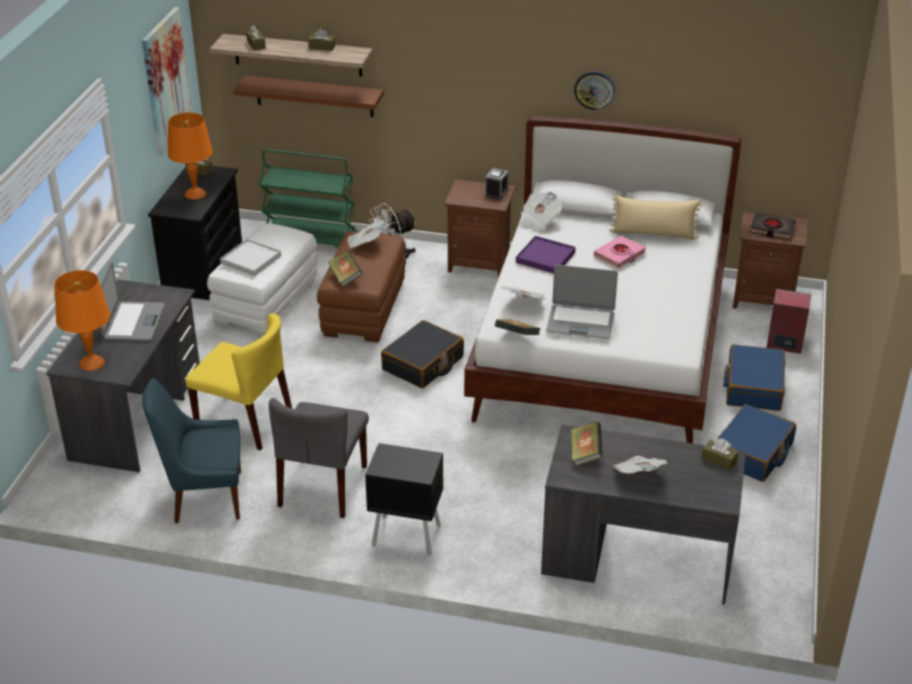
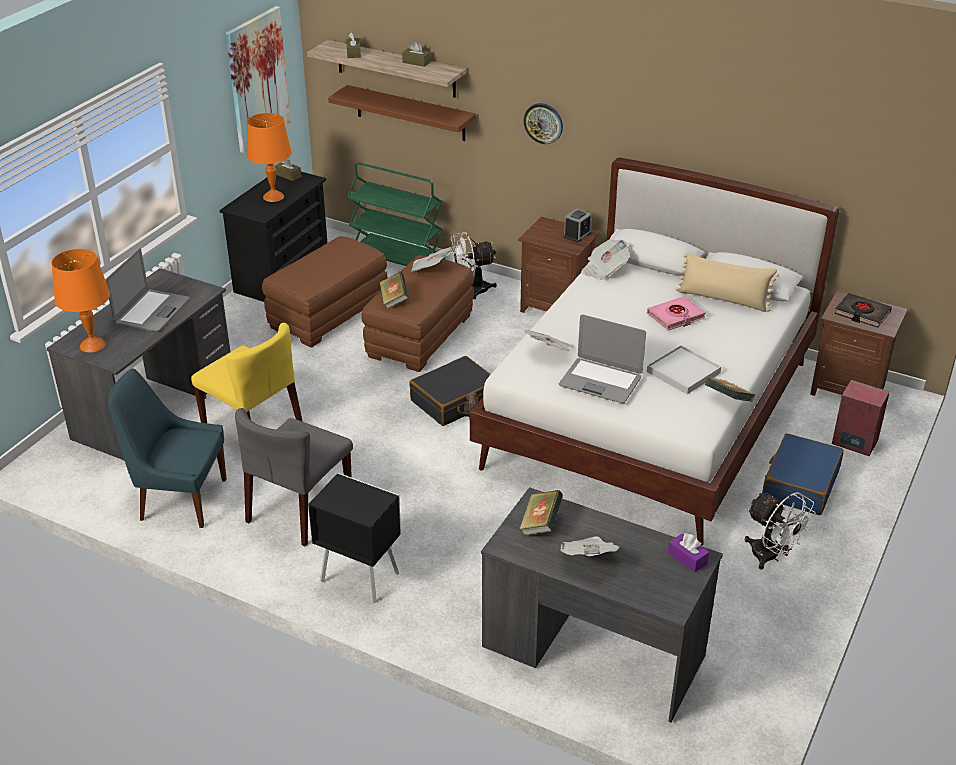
camera: 15 degrees right, 0 degrees up
white ottoman [207,224,318,335] -> brown ottoman [262,236,388,348]
white tray [220,239,281,276] -> white tray moved to [647,345,721,394]
book [495,319,540,335] -> book moved to [705,378,755,402]
purple tray [516,236,576,274] -> none
wall clock [574,71,615,110] -> wall clock moved to [523,103,563,144]
brown tissue box [702,439,739,470] -> purple tissue box [668,533,709,572]
blue suitcase [717,404,796,482] -> white fan [745,492,816,570]

